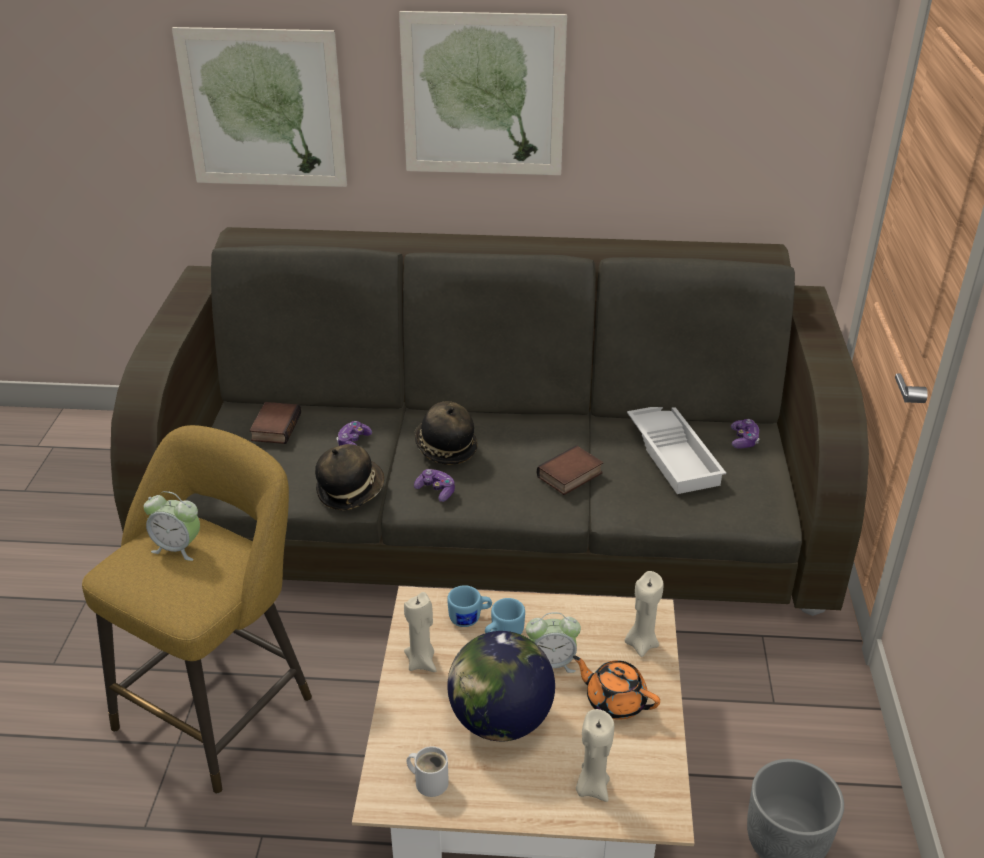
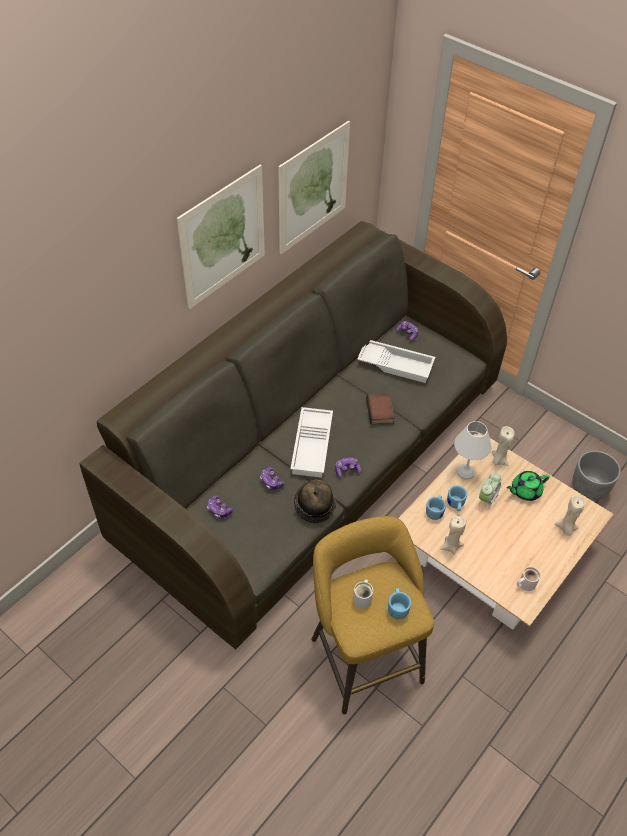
camera: 55 degrees left, 15 degrees up
alarm clock [144,491,200,561] -> white mug [353,579,373,609]
picture [172,27,347,187] -> picture moved to [278,121,350,254]
book [249,402,301,444] -> game controller [207,495,233,518]
hat [414,401,477,465] -> white tray [290,407,333,478]
globe [447,631,555,741] -> none
orange teapot [573,656,660,720] -> green teapot [507,471,550,501]
none -> blue mug [388,588,411,619]
none -> white table lamp [454,421,491,479]

